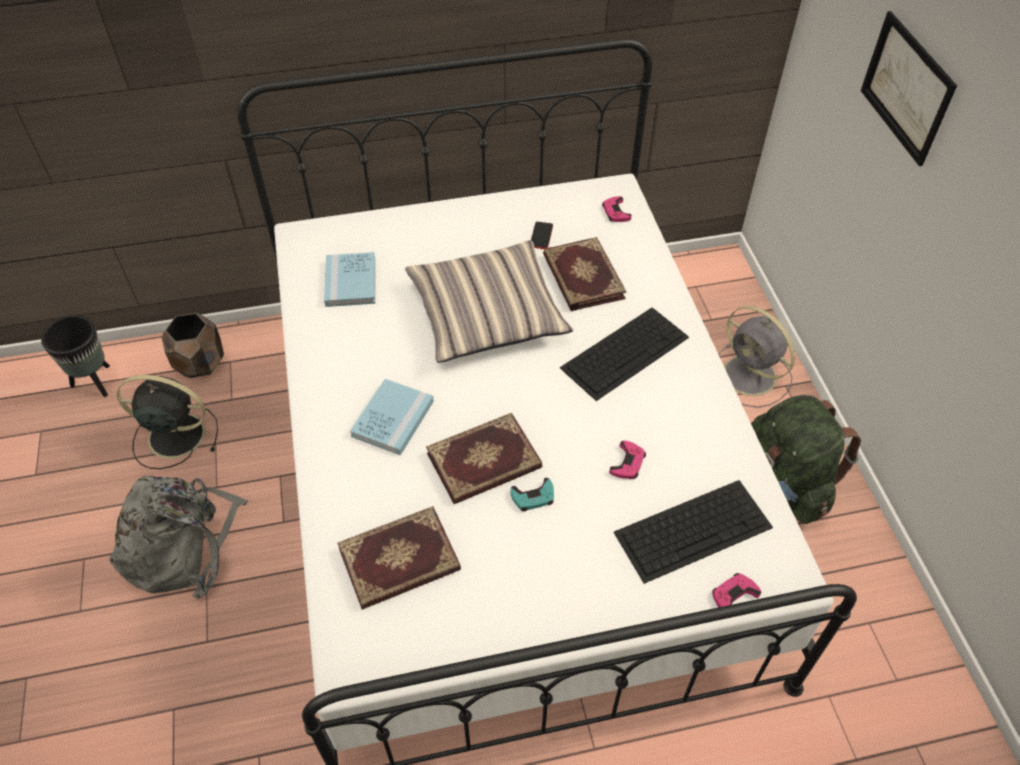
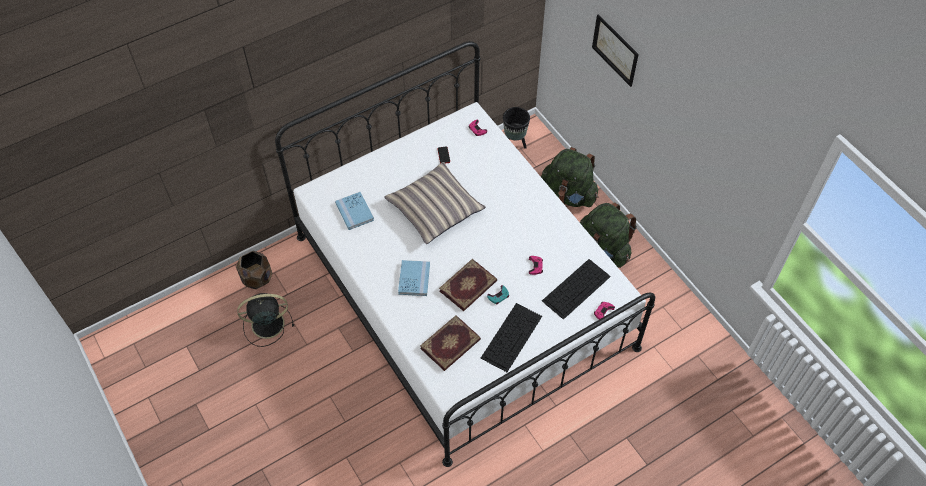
camera: 20 degrees left, 5 degrees up
black planter [41,315,110,397] -> black planter moved to [503,107,530,149]
grey backpack [109,476,248,600] -> none
book [543,237,626,311] -> none
keyboard [560,307,689,401] -> keyboard moved to [480,303,542,372]
grey fan [718,306,795,408] -> green backpack [541,147,599,207]

